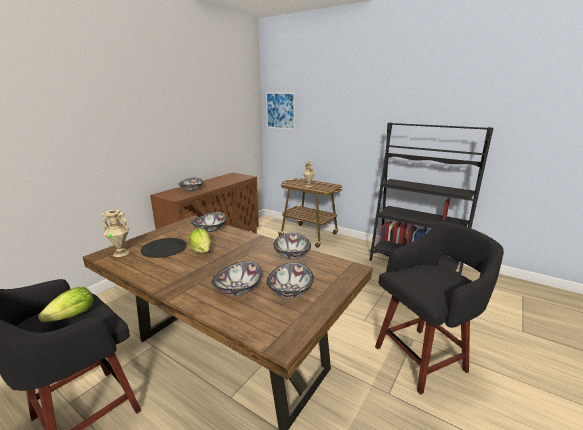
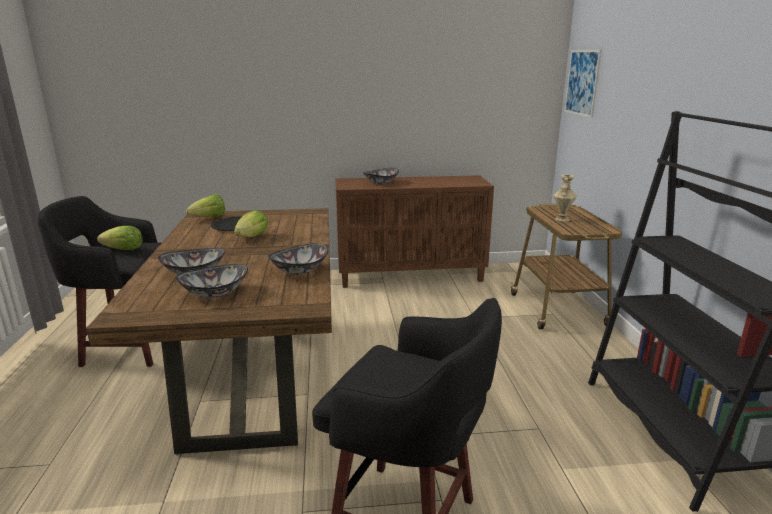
camera: 50 degrees right, 0 degrees up
beige vase [101,209,130,257] -> lettuce [186,194,225,217]
bowl [191,212,227,232] -> none

